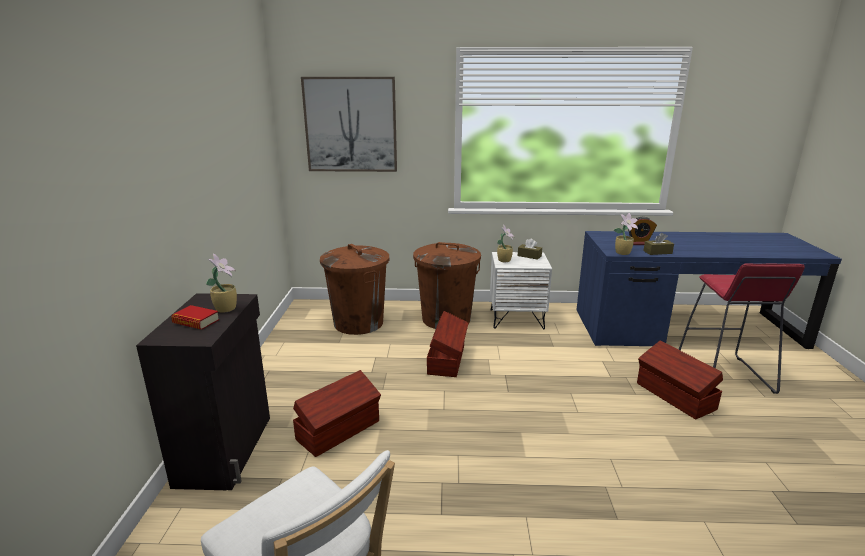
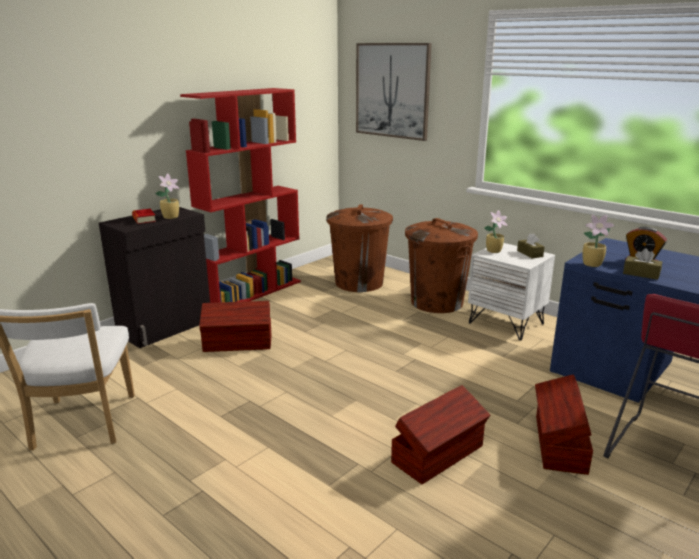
camera: 40 degrees right, 0 degrees up
brown storage box [427,311,469,377] -> brown storage box moved to [391,385,490,484]
none -> red bookcase [180,88,301,303]

